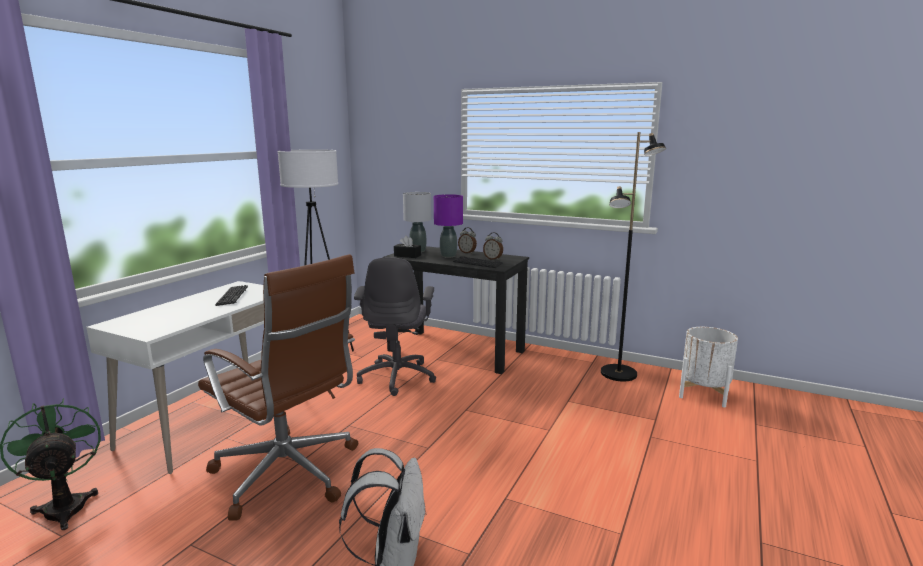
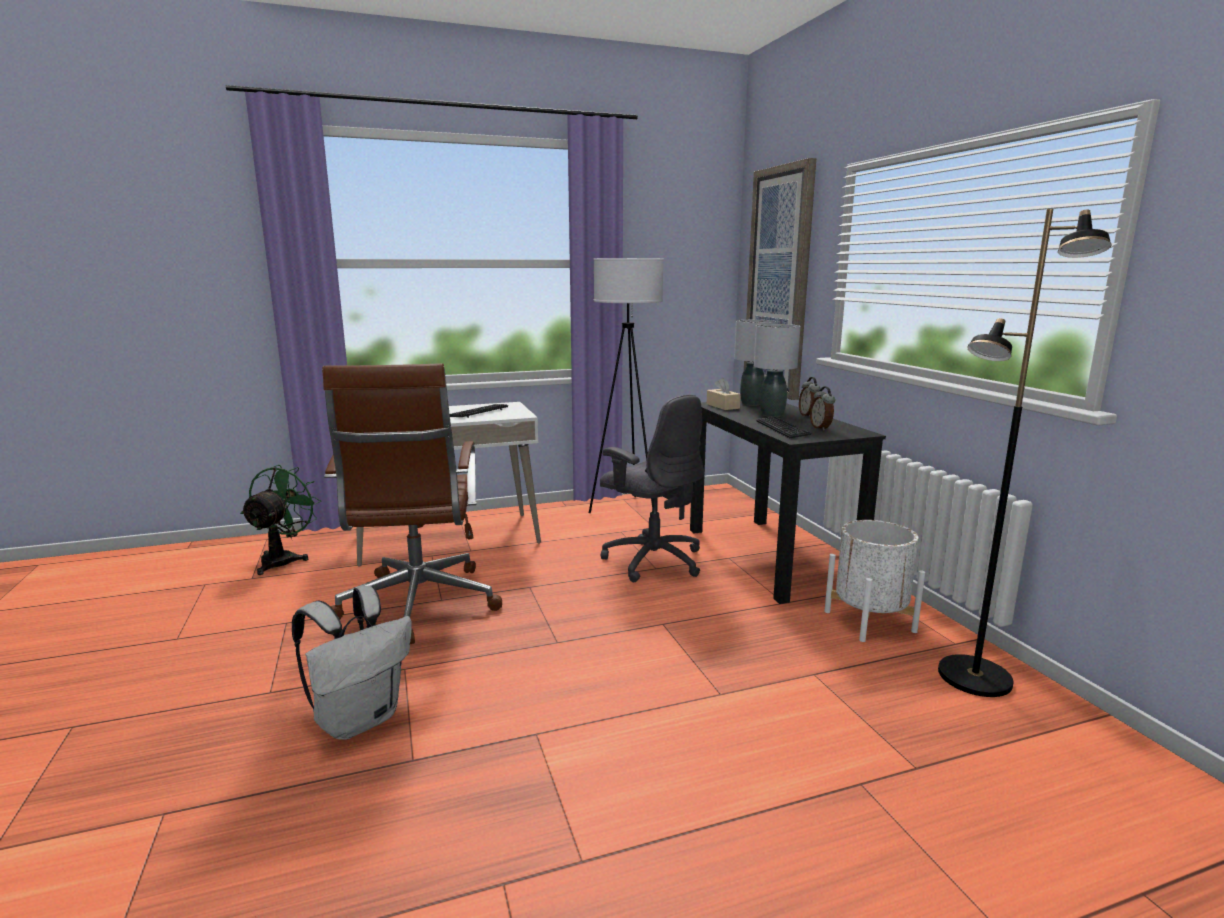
camera: 45 degrees right, 0 degrees up
grey office chair [354,257,436,396] -> grey office chair turned 90 degrees counterclockwise [600,394,704,582]
black tissue box [394,236,421,258] -> beige tissue box [707,378,741,410]
purple table lamp [434,194,463,257] -> grey table lamp [754,324,801,417]
white planter [679,327,738,408] -> white planter moved to [824,520,925,642]
none -> picture [744,158,816,400]

